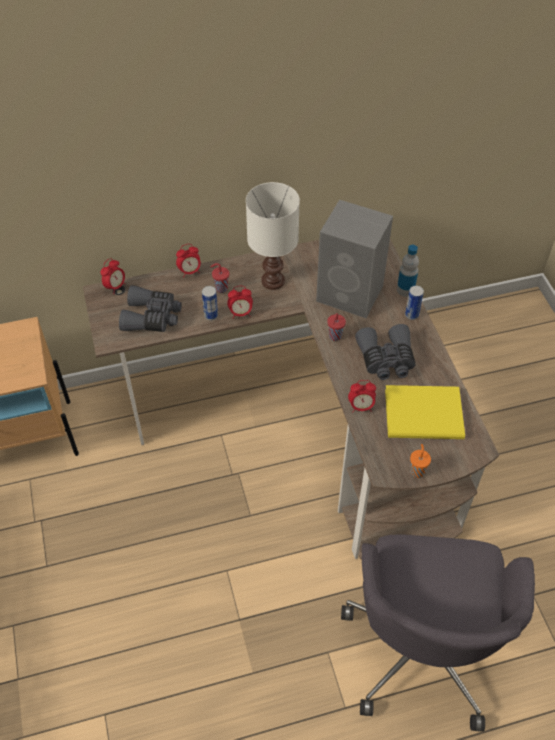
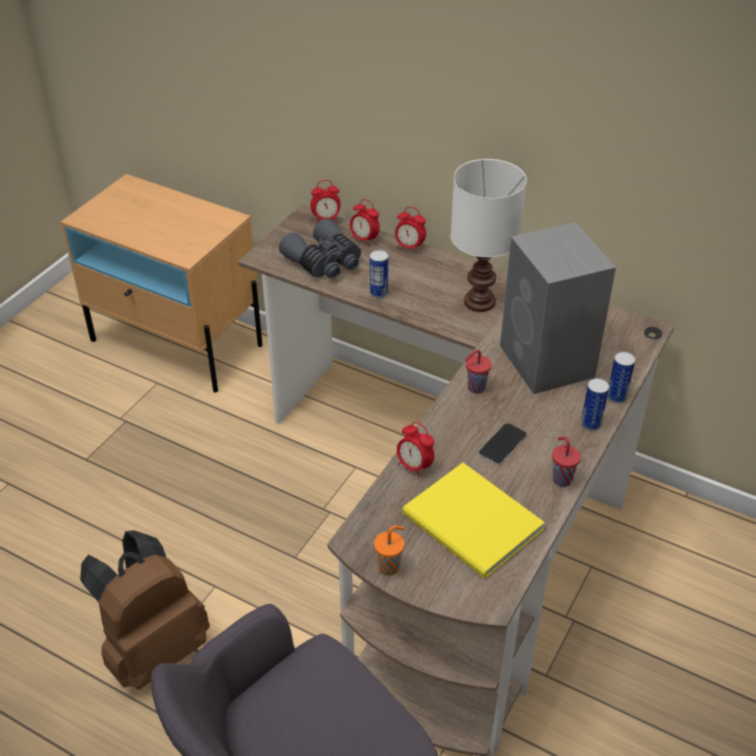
camera: 45 degrees right, 10 degrees down
red cup [210,263,229,293] -> red cup moved to [552,437,581,487]
alarm clock [227,286,253,318] -> alarm clock moved to [350,199,380,246]
grey binoculars [355,324,416,380] -> phone [478,423,527,465]
bottle [397,245,419,297] -> can [607,352,635,404]
none -> brown backpack [80,530,210,690]

